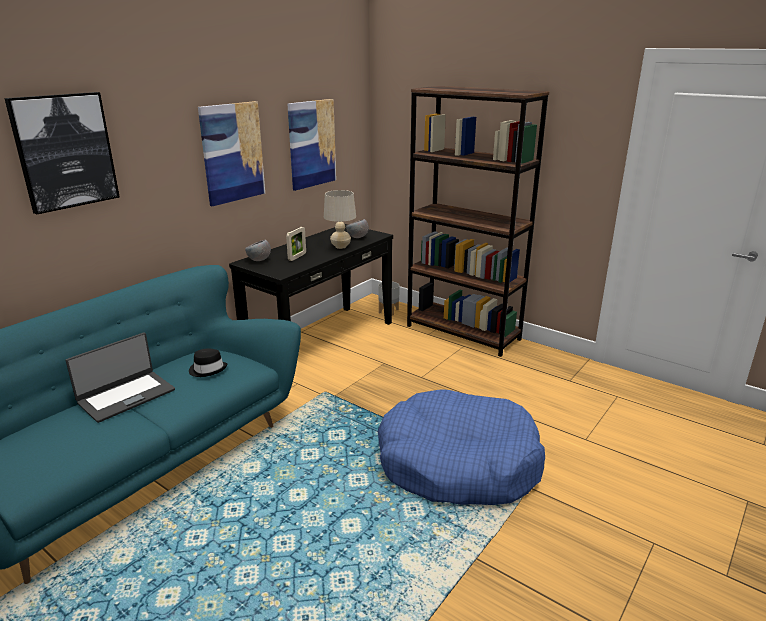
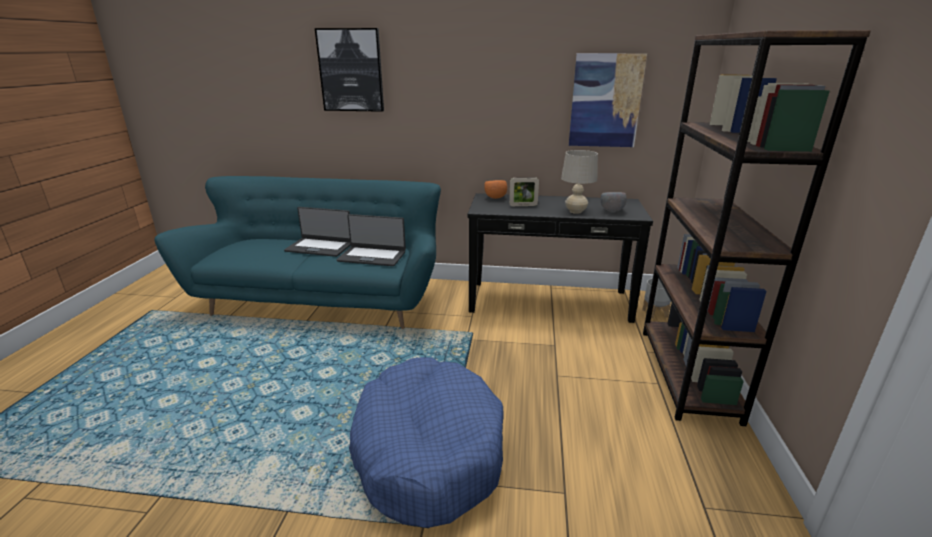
camera: 60 degrees right, 0 degrees up
black hat [189,348,227,377] -> laptop [336,214,406,266]
picture [198,101,265,206] -> none
grey bowl [245,239,271,261] -> orange bowl [484,180,507,199]

